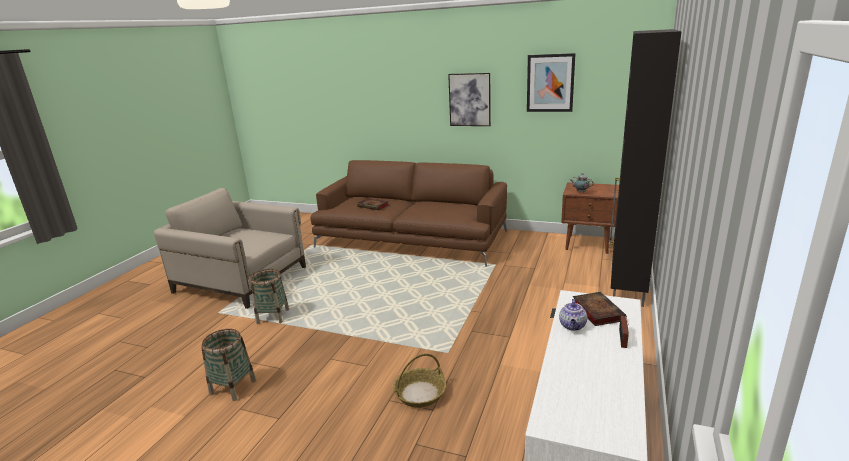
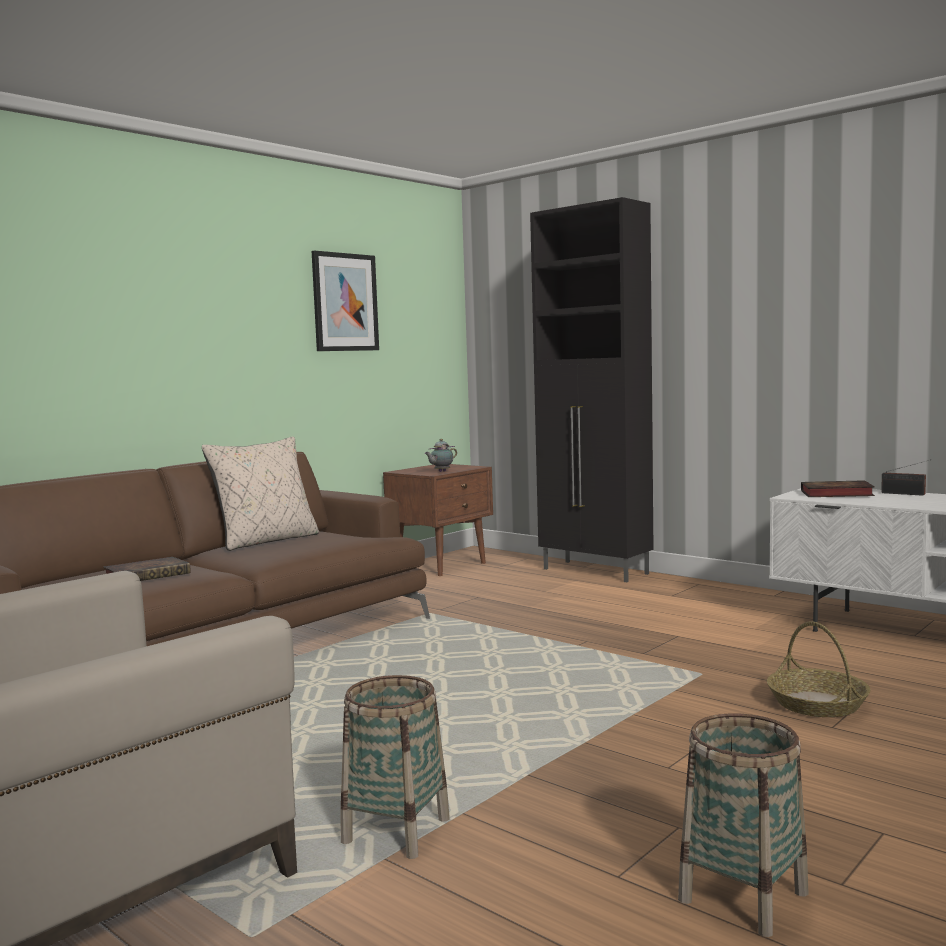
camera: 70 degrees left, 15 degrees down
picture [448,73,491,126] -> none
teapot [559,299,587,331] -> none
none -> beige pillow [202,437,319,551]

